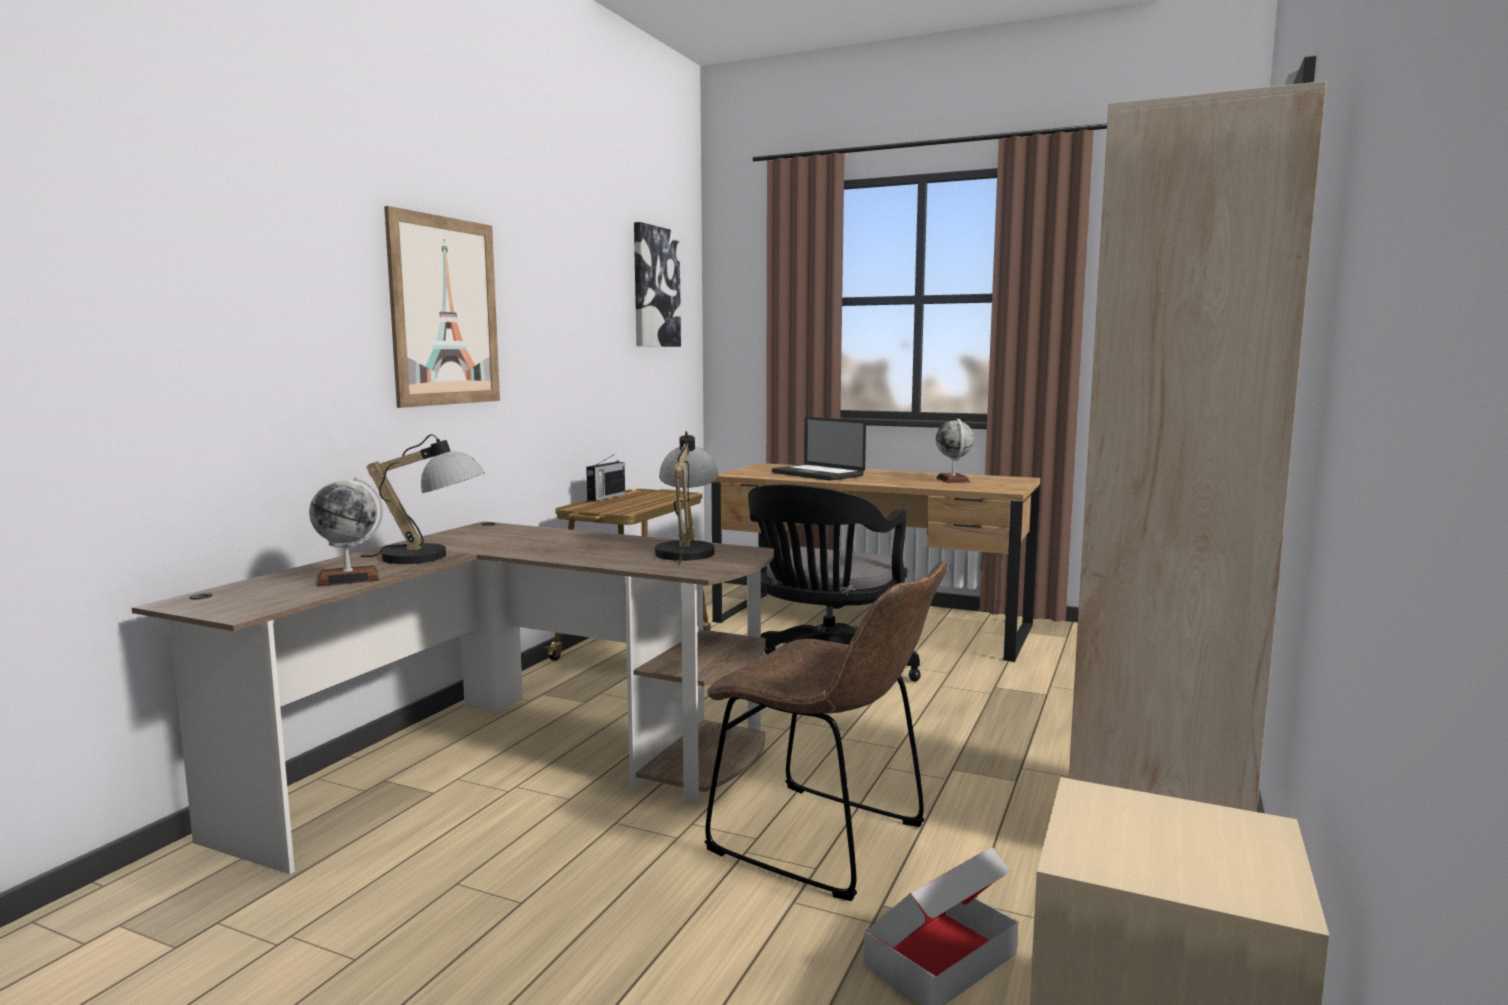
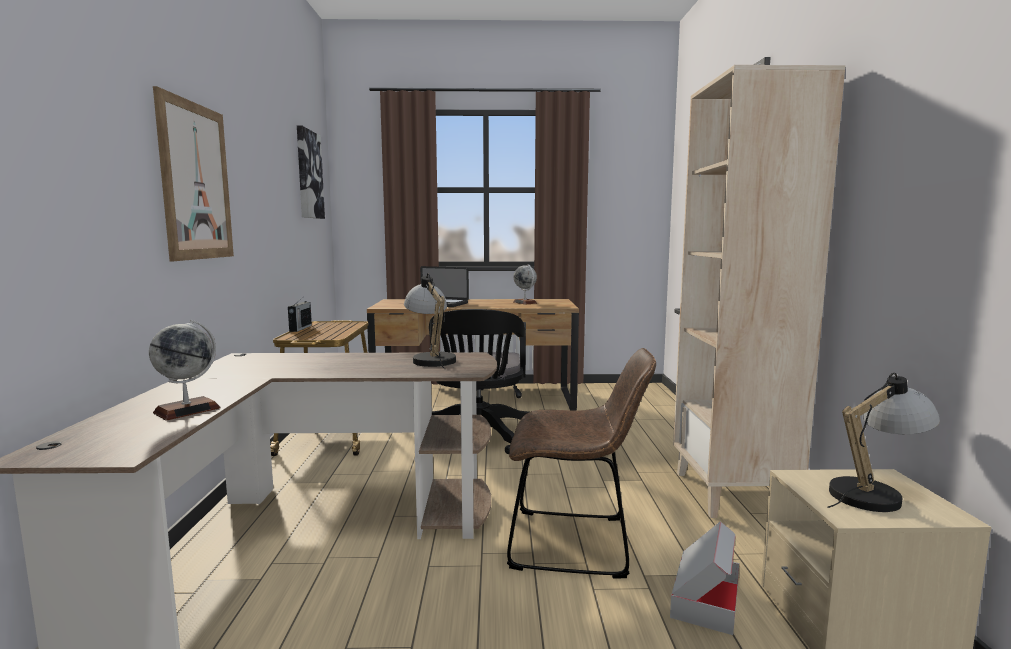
camera: 25 degrees left, 0 degrees up
table lamp [361,434,485,564] -> table lamp moved to [828,373,940,512]

